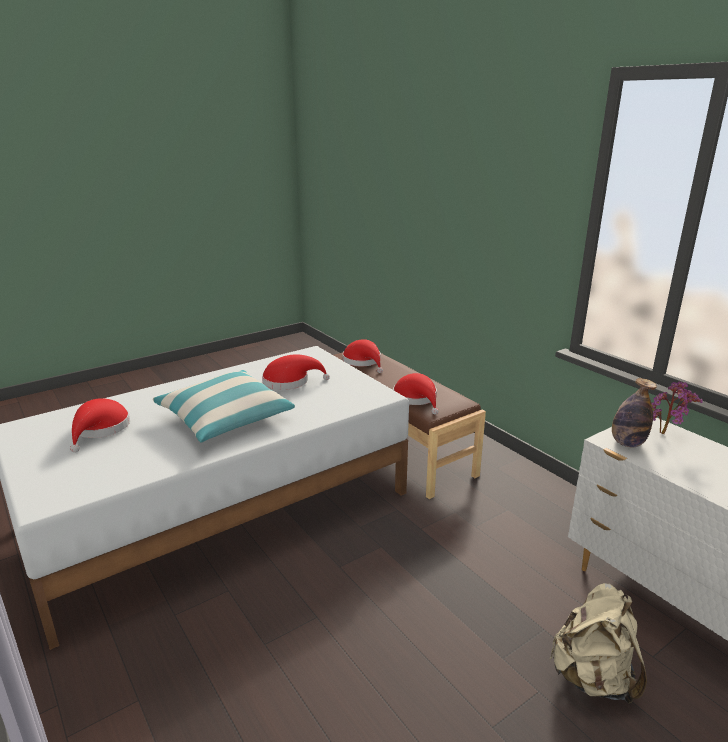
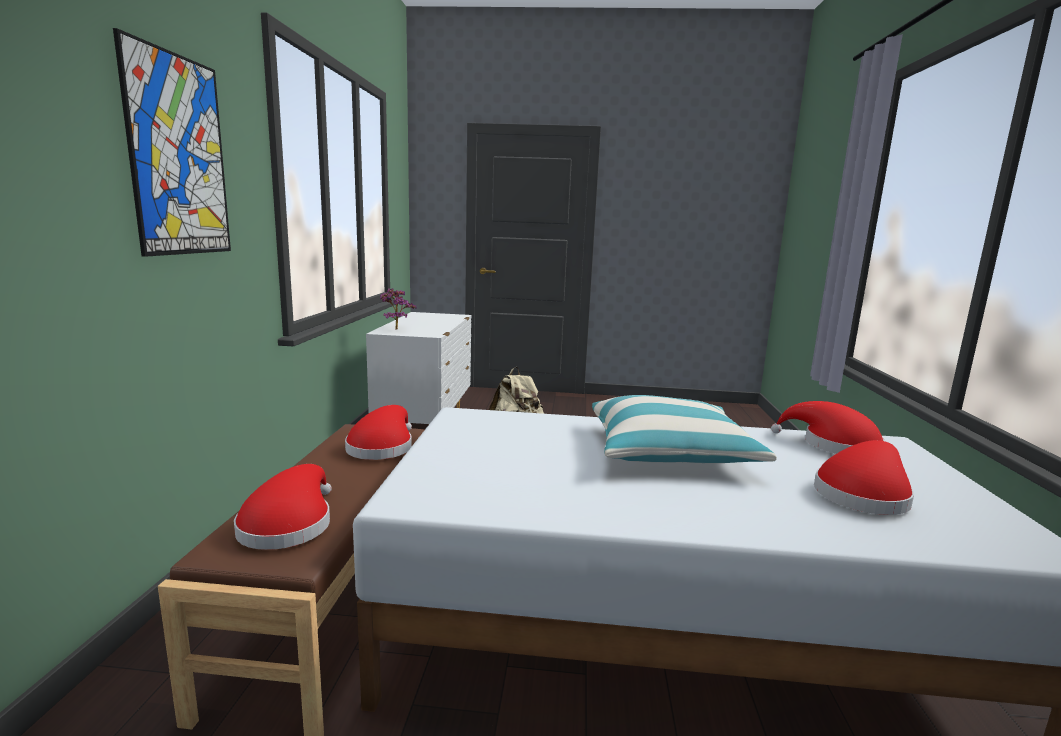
camera: 140 degrees left, 10 degrees down
red hat [262,354,330,390] -> red hat moved to [771,401,885,454]
bottle [612,378,657,447] -> none
none -> picture [113,28,231,257]

